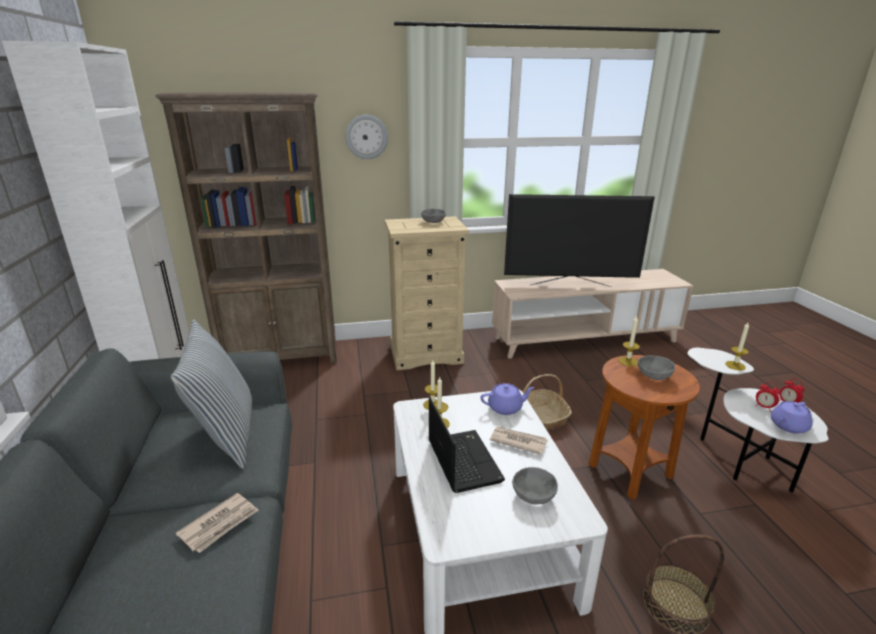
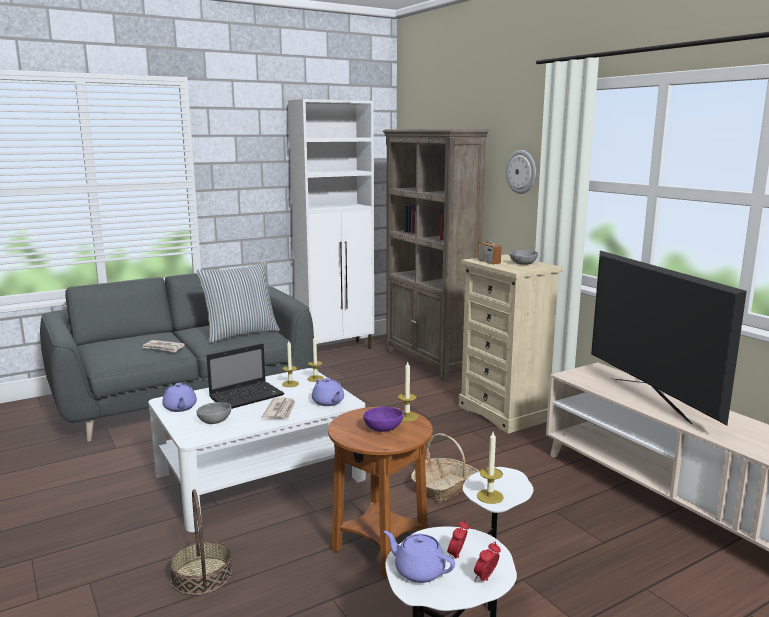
camera: 70 degrees right, 10 degrees down
grey bowl [638,355,676,380] -> purple bowl [363,407,403,432]
none -> purple teapot [162,383,197,412]
none -> radio [478,224,502,264]

